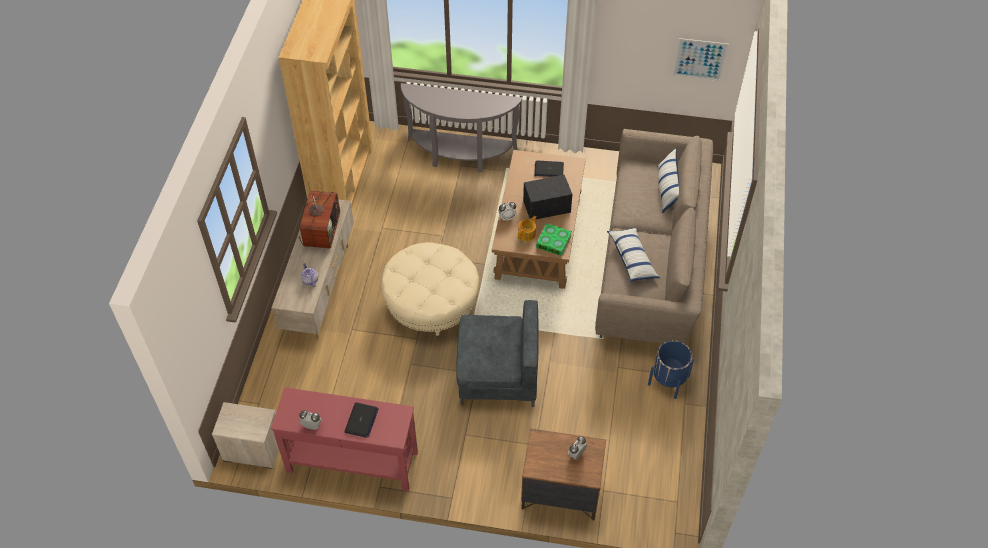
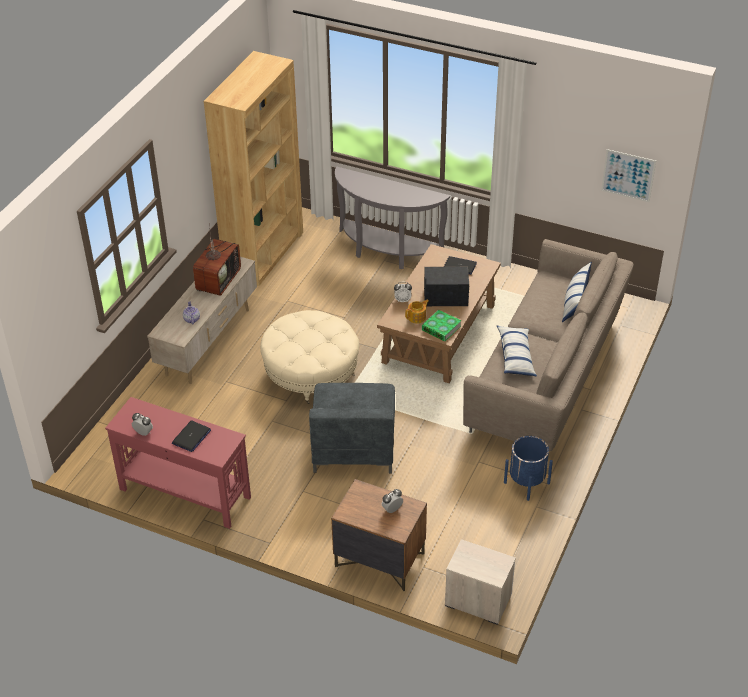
camera: 15 degrees right, 10 degrees down
nightstand [212,402,279,469] -> nightstand moved to [445,539,516,625]
grey armchair [456,300,539,407] -> grey armchair turned 75 degrees clockwise [309,383,395,473]

